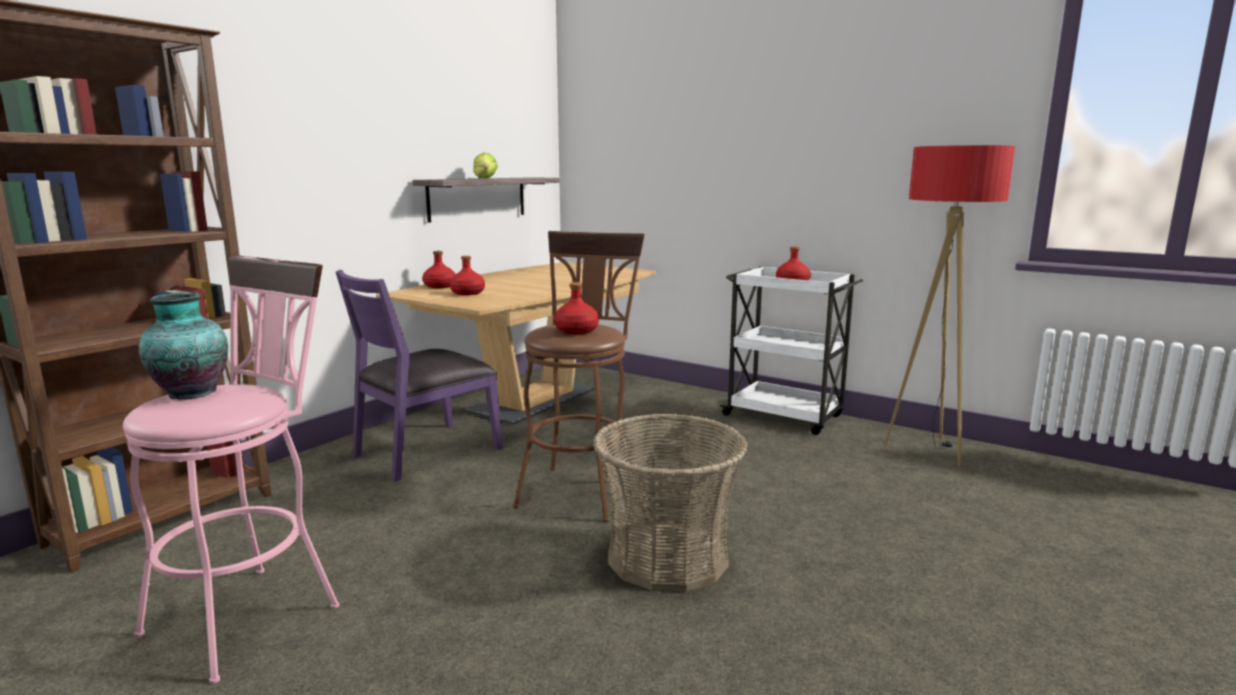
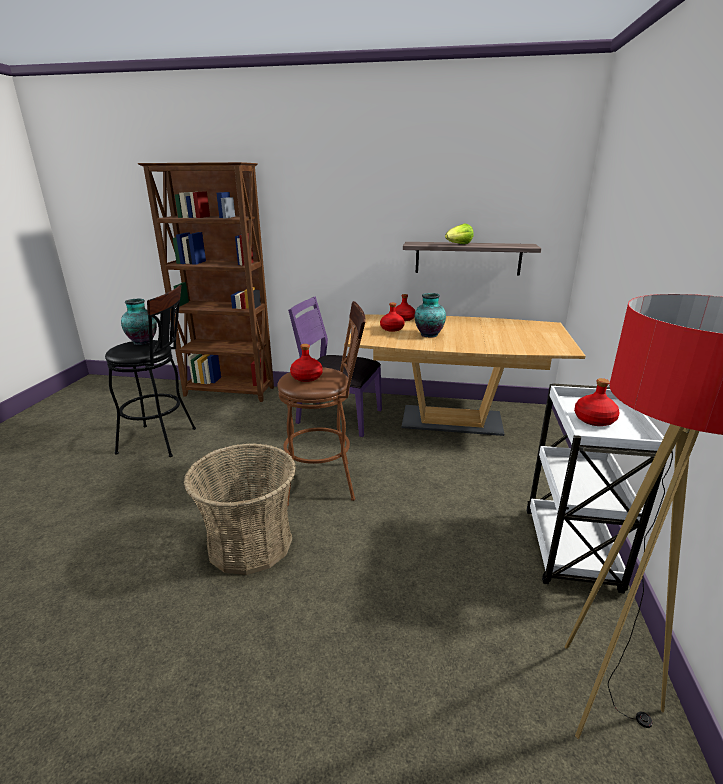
camera: 65 degrees right, 10 degrees up
pink stool [123,255,340,684] -> black stool [105,285,196,457]
none -> vase [414,293,446,338]

